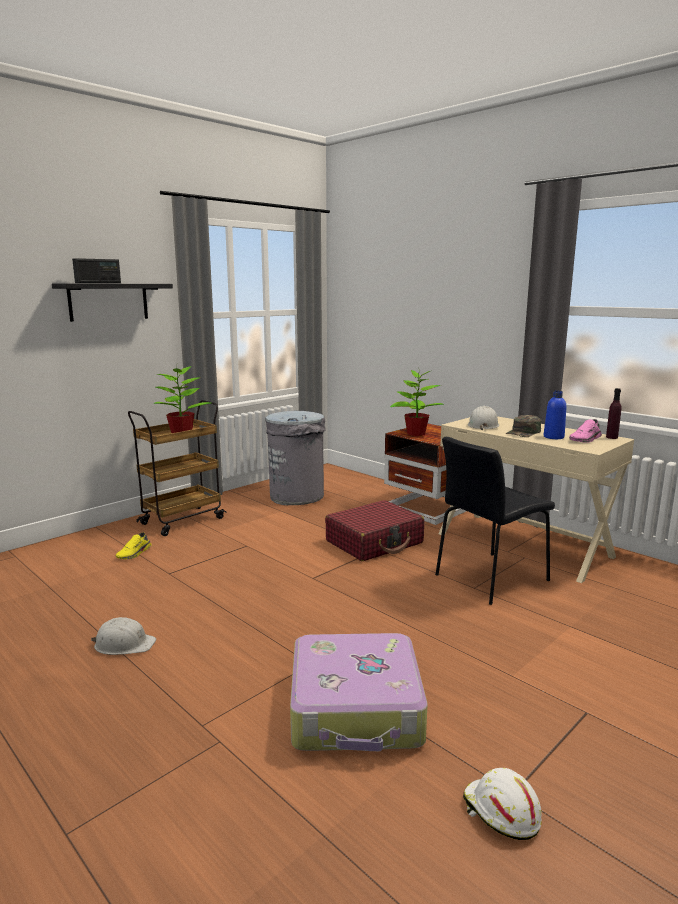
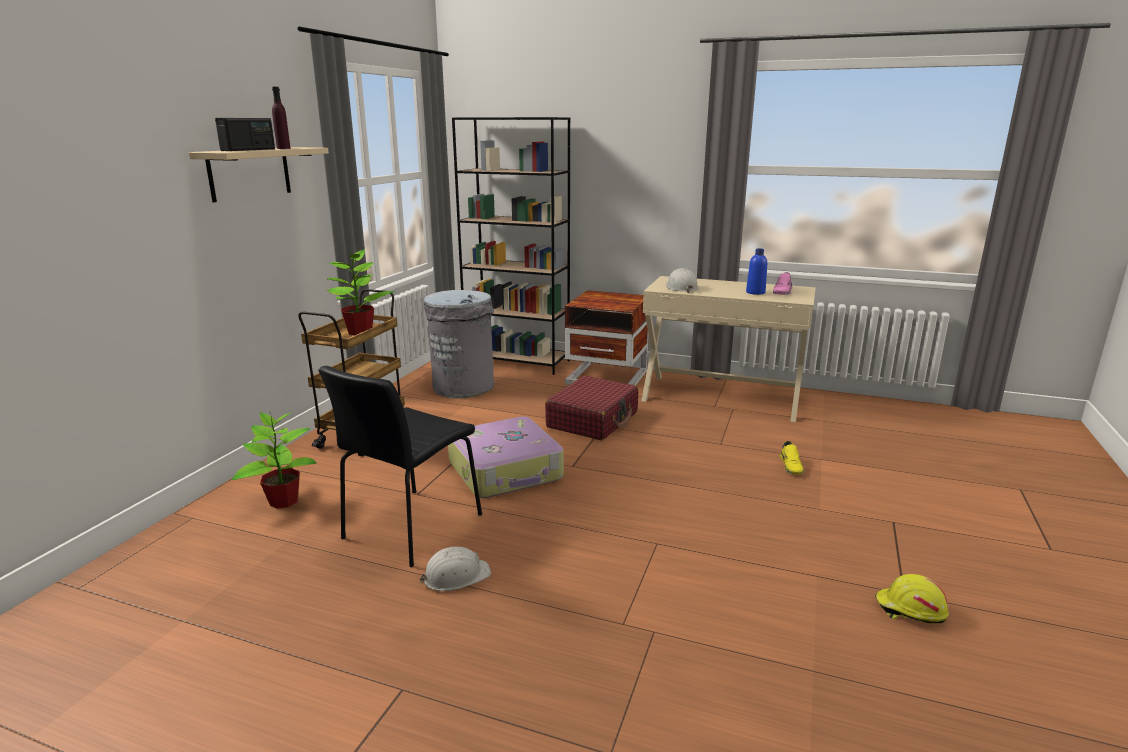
camera: 25 degrees left, 5 degrees up
black shelf [52,283,173,322] -> beige shelf [189,147,329,202]
yellow shoe [116,532,152,559] -> yellow shoe moved to [780,441,804,474]
suitcase [290,633,428,751] -> suitcase moved to [448,416,564,498]
potted plant [390,367,444,436] -> potted plant moved to [232,412,317,508]
black chair [435,437,555,605] -> black chair moved to [318,366,482,567]
white hard hat [463,768,542,840] -> yellow hard hat [875,574,949,624]
green cap [506,415,541,437] -> none
purple bottle [606,388,621,439] -> purple bottle moved to [272,87,291,149]
none -> beige bookcase [452,117,570,375]

